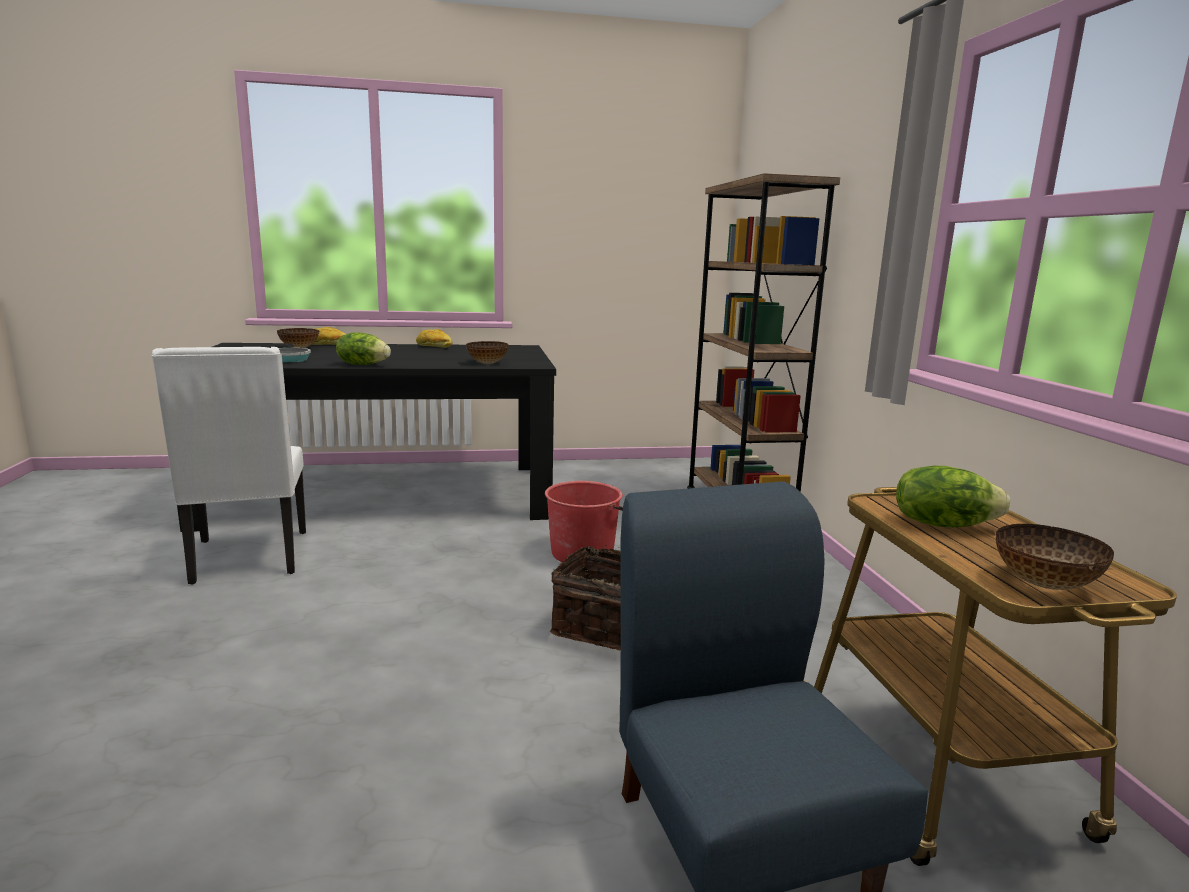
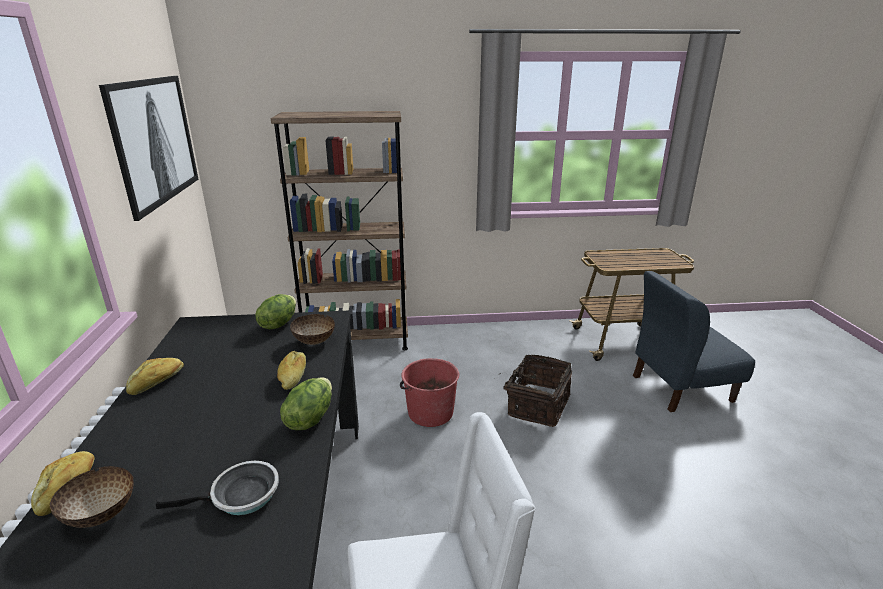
camera: 85 degrees left, 10 degrees up
lettuce [896,466,1010,527] -> lettuce moved to [256,294,296,329]
bowl [996,524,1114,590] -> none
none -> picture [99,76,199,221]
none -> bread [277,351,306,390]

